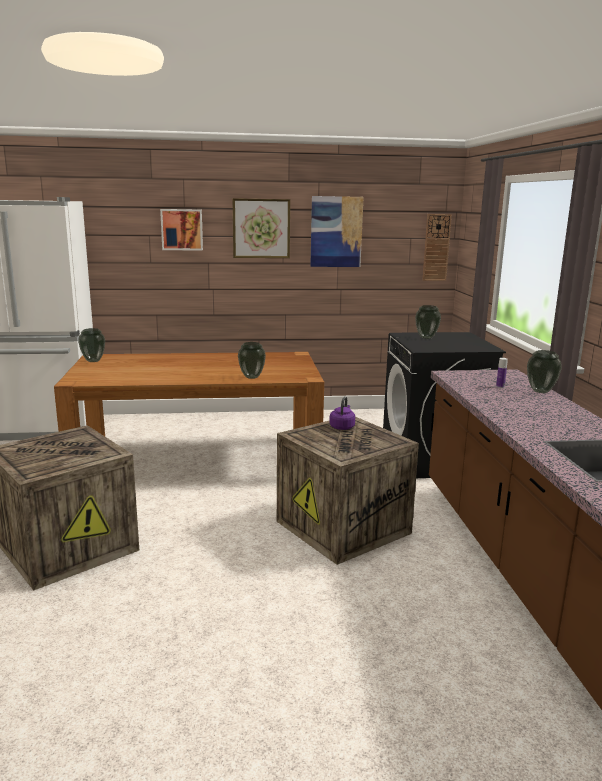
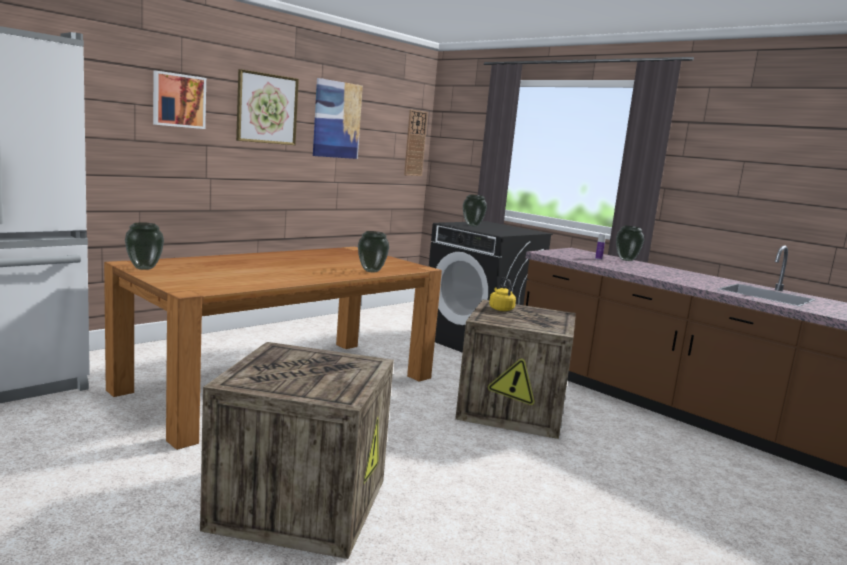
camera: 40 degrees left, 5 degrees down
purple kettle [329,396,355,430] -> yellow kettle [489,278,516,311]

